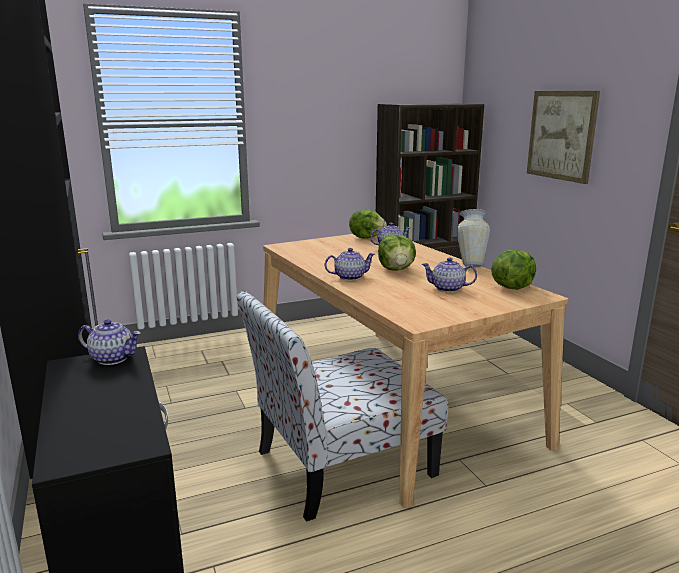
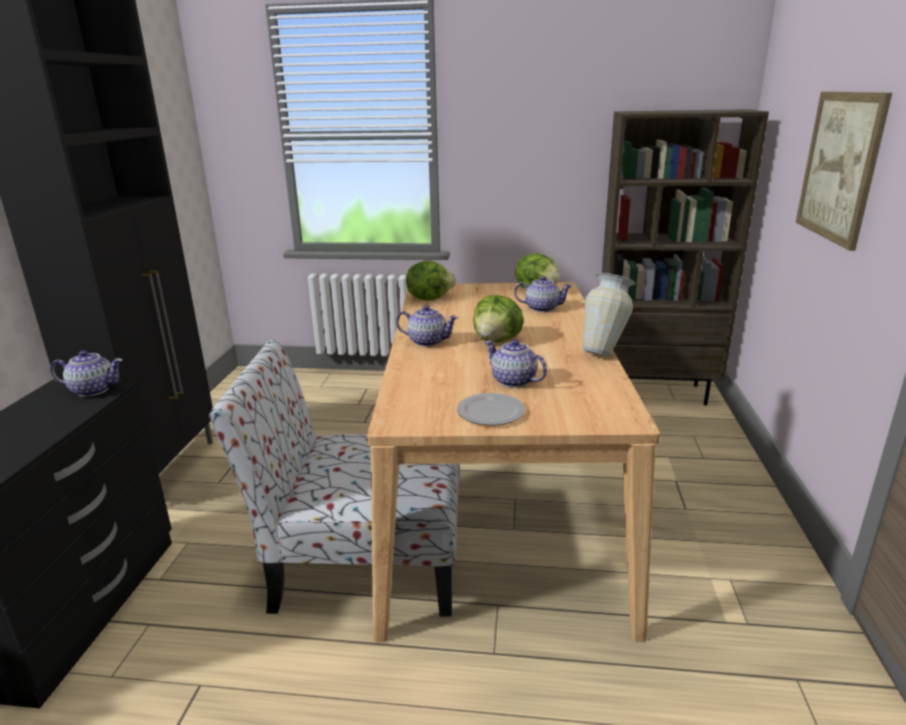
camera: 30 degrees right, 5 degrees up
teapot [78,319,141,365] -> teapot turned 45 degrees counterclockwise [50,350,123,397]
lettuce [491,250,536,290] -> lettuce moved to [406,261,456,301]
none -> plate [457,393,525,426]

